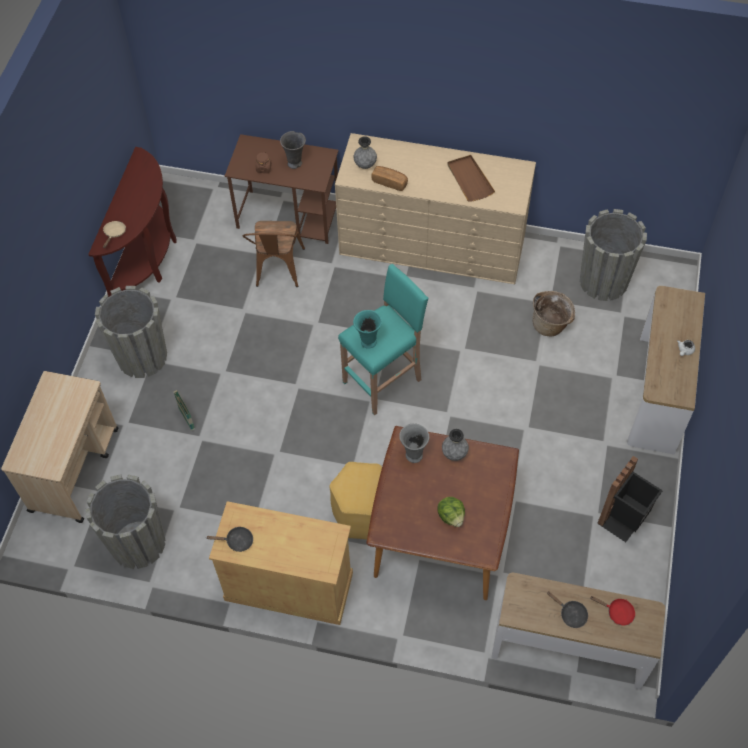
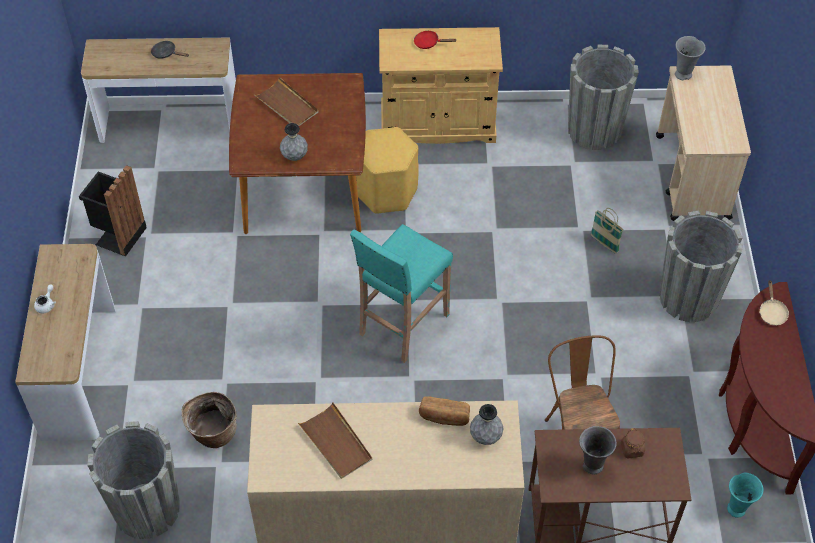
camera: 165 degrees right, 5 degrees down
black frying pan [207,526,253,552] -> none
turquoise vase [353,310,382,349] -> turquoise vase moved to [727,473,764,518]
grey vase [399,424,429,463] -> grey vase moved to [675,36,706,80]
lettuce [437,497,465,527] -> brown tray [255,77,319,126]
red frying pan [590,596,635,626] -> red frying pan moved to [414,30,457,49]

